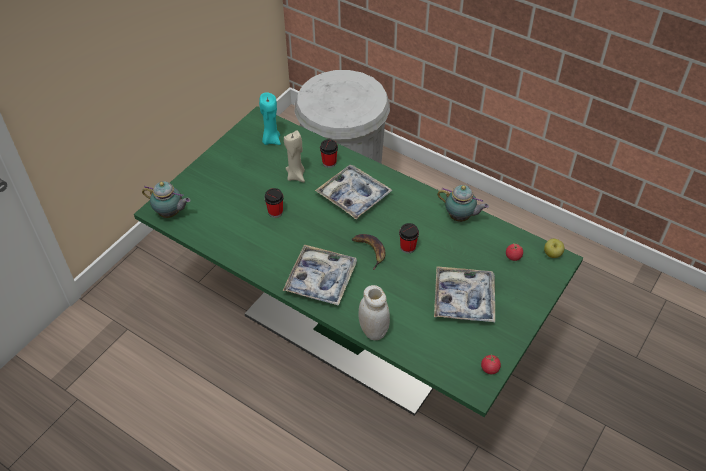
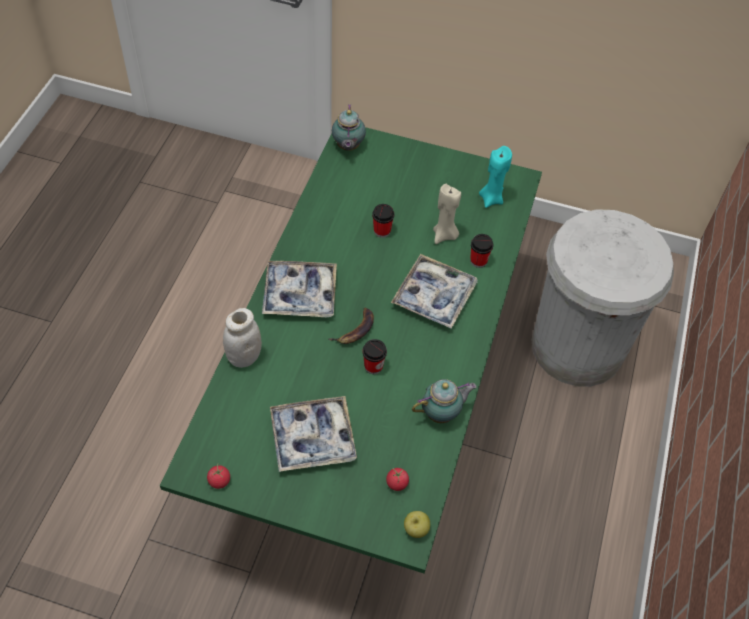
camera: 70 degrees right, 5 degrees up
teapot [437,185,489,222] -> teapot turned 120 degrees counterclockwise [412,379,477,423]

